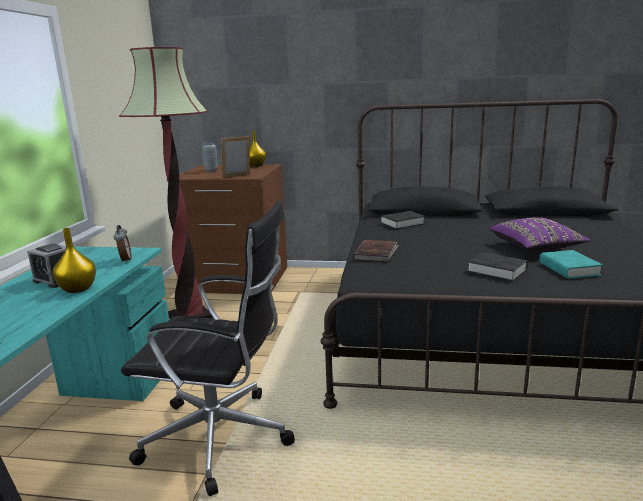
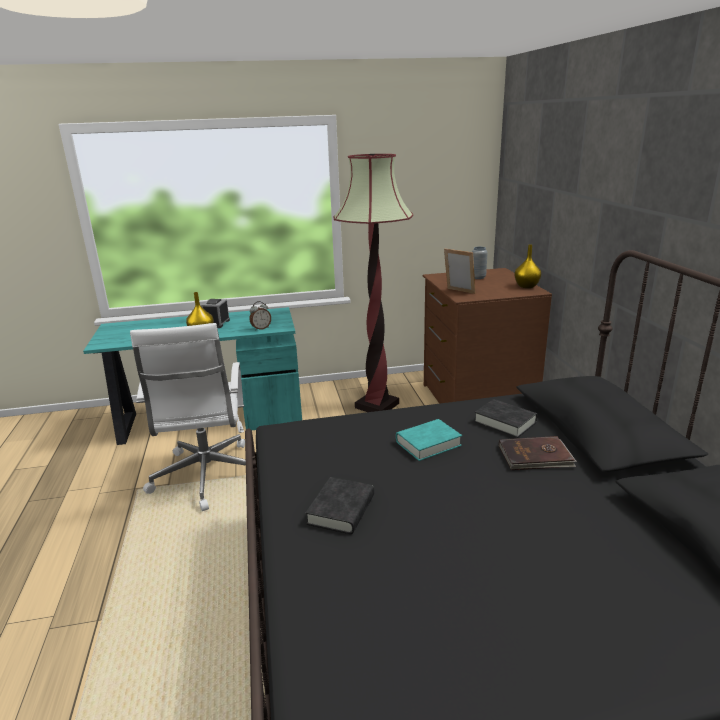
camera: 70 degrees right, 5 degrees up
black office chair [121,201,295,496] -> white office chair [130,323,246,511]
brown book [353,240,399,262] -> brown book moved to [499,436,577,470]
purple pillow [490,217,591,251] -> none
turquoise book [539,250,603,279] -> turquoise book moved to [396,419,462,461]

